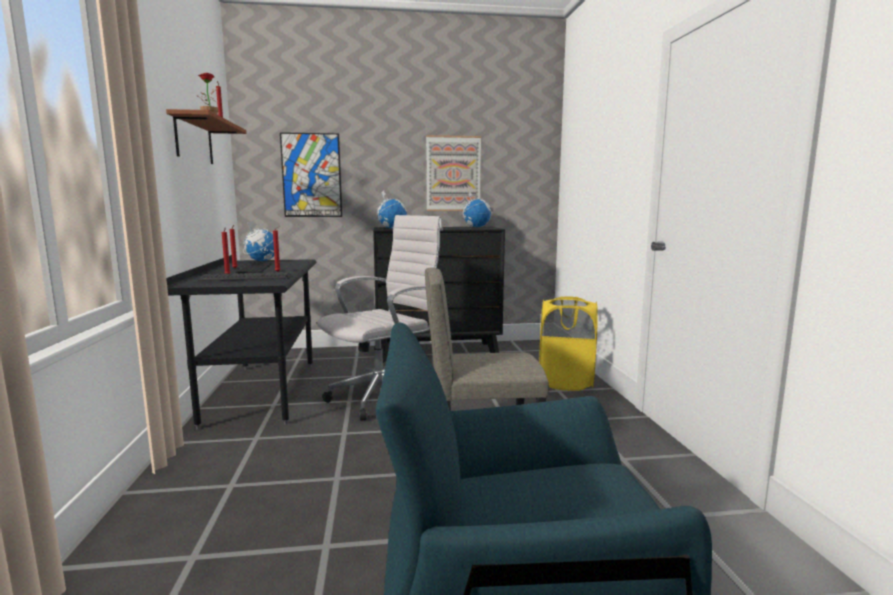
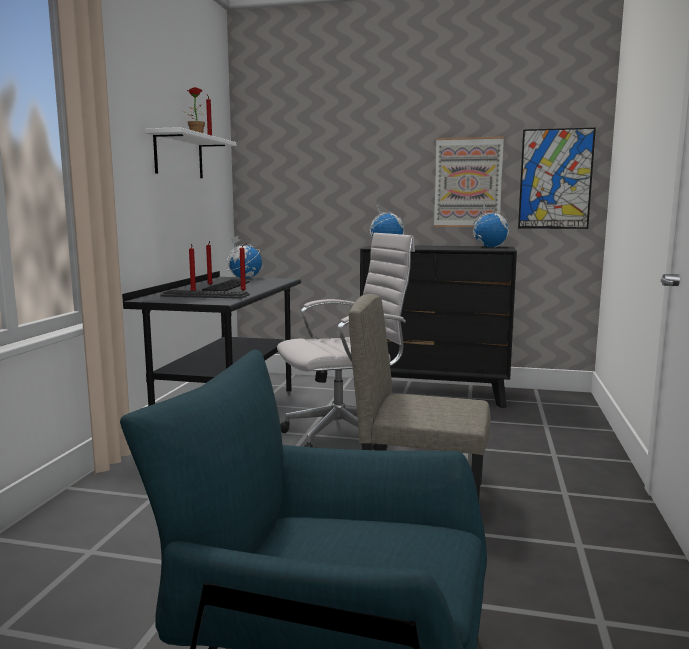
camera: 20 degrees right, 0 degrees up
brown shelf [166,109,247,164] -> white shelf [145,127,236,178]
picture [280,132,342,217] -> picture moved to [518,128,596,229]
yellow laundry basket [539,296,598,391] -> none

